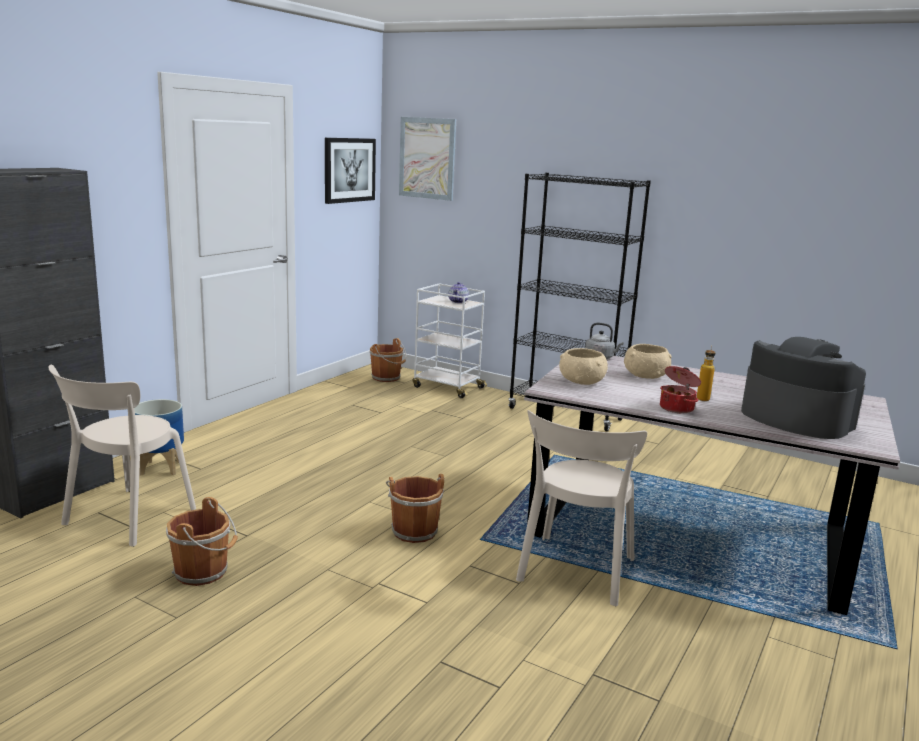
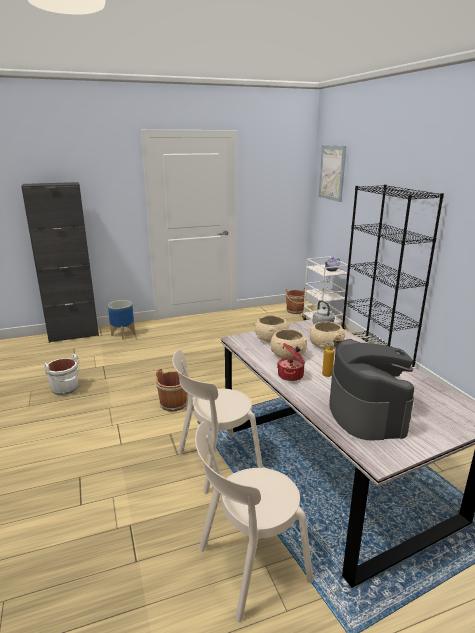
camera: 40 degrees right, 5 degrees up
beige chair [49,365,196,547] -> beige chair moved to [195,421,313,622]
brown bucket [166,497,238,586] -> white bucket [44,354,80,396]
picture [325,138,376,204] -> none
none -> beige bowl [270,329,307,358]

